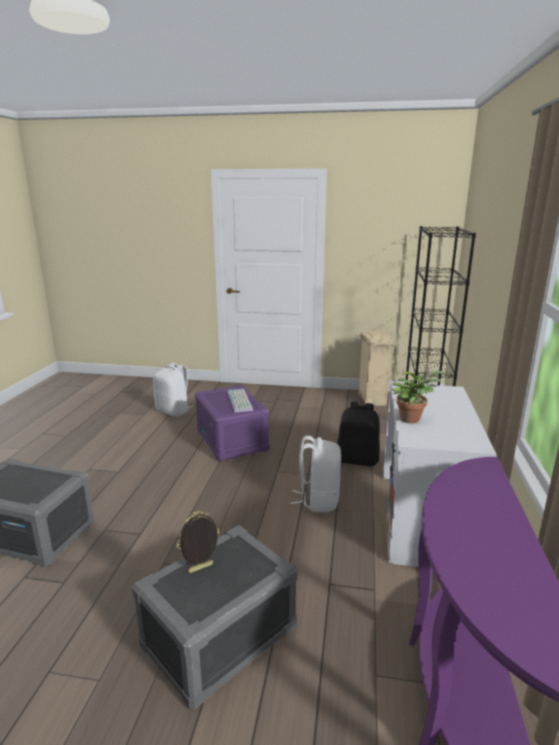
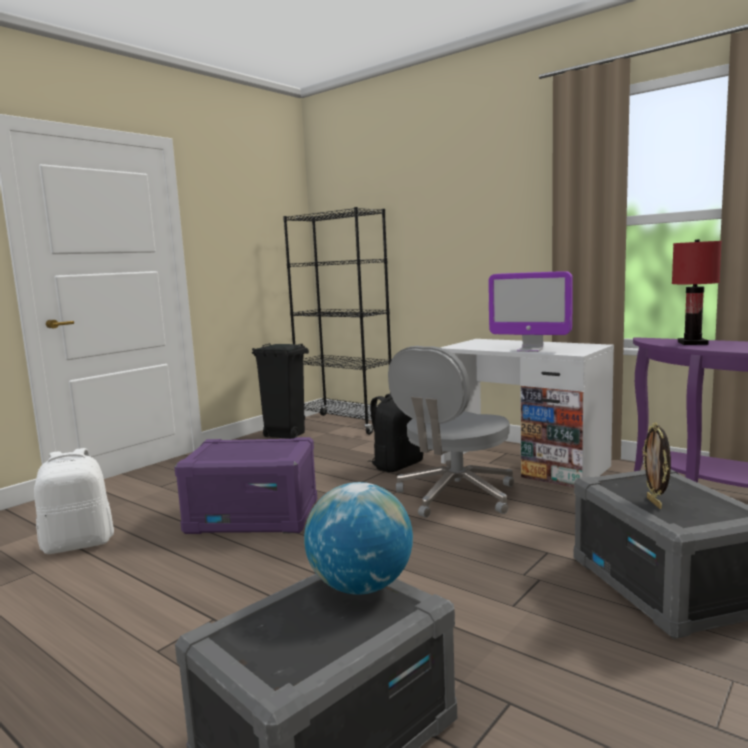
camera: 60 degrees left, 10 degrees down
keyboard [227,389,253,412] -> none
white backpack [291,436,341,513] -> grey office chair [388,346,514,518]
beige trash can [358,329,399,406] -> black trash can [252,343,309,439]
potted plant [392,371,444,424] -> monitor [489,271,573,352]
none -> globe [304,482,413,595]
none -> red table lamp [672,240,722,345]

